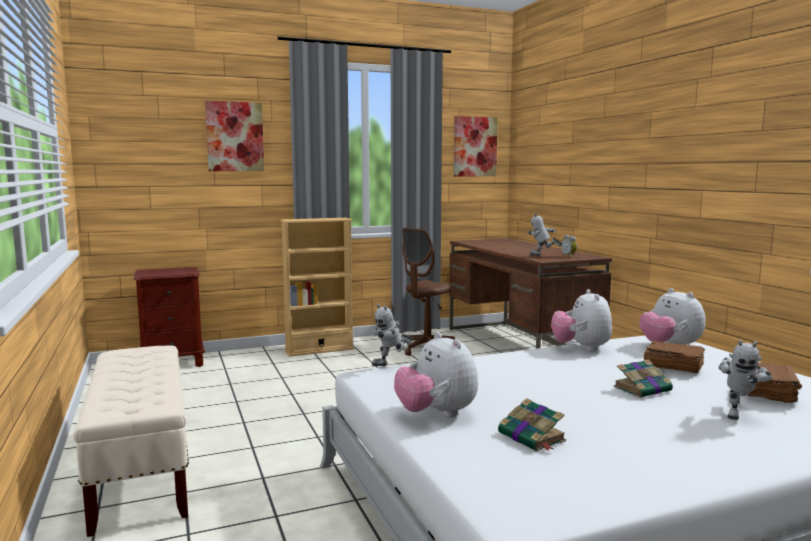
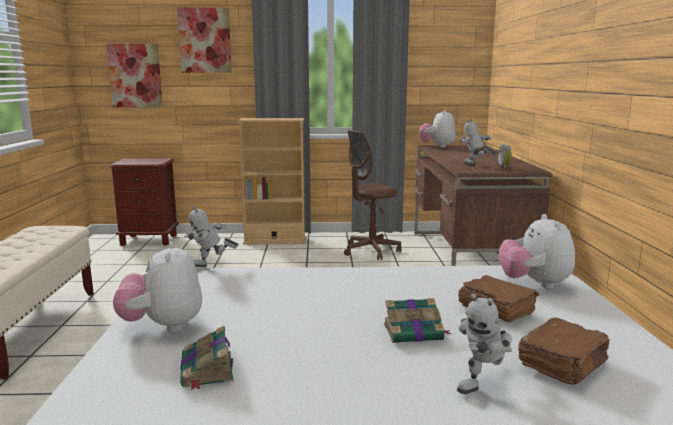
camera: 20 degrees right, 5 degrees up
picture [454,116,498,176] -> picture moved to [107,44,163,107]
plush toy [551,289,612,351] -> plush toy moved to [419,110,456,148]

